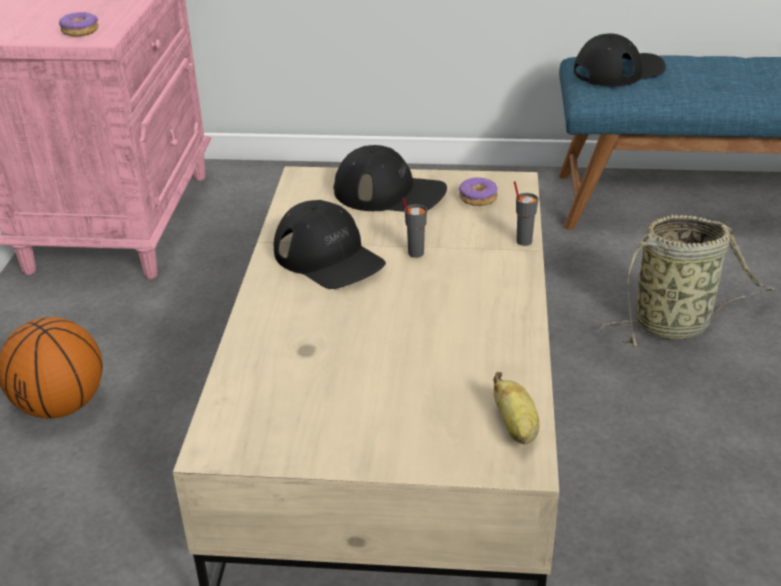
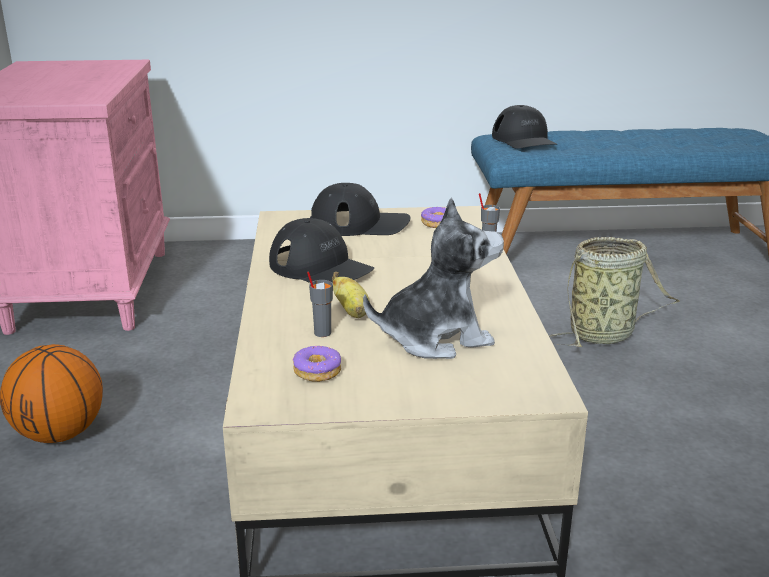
camera: 10 degrees left, 10 degrees down
donut [59,12,98,36] -> donut moved to [293,346,341,382]
grey cup [403,198,427,258] -> grey cup moved to [307,271,333,337]
banana [493,372,539,444] -> banana moved to [332,272,370,318]
black cap [574,34,666,86] -> black cap turned 105 degrees clockwise [492,105,558,149]
none -> plush toy [363,198,504,359]

